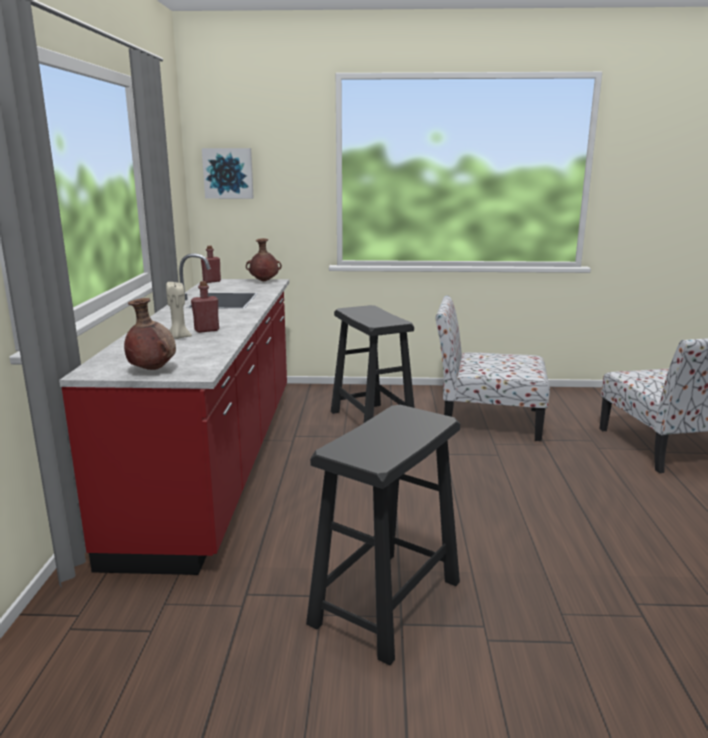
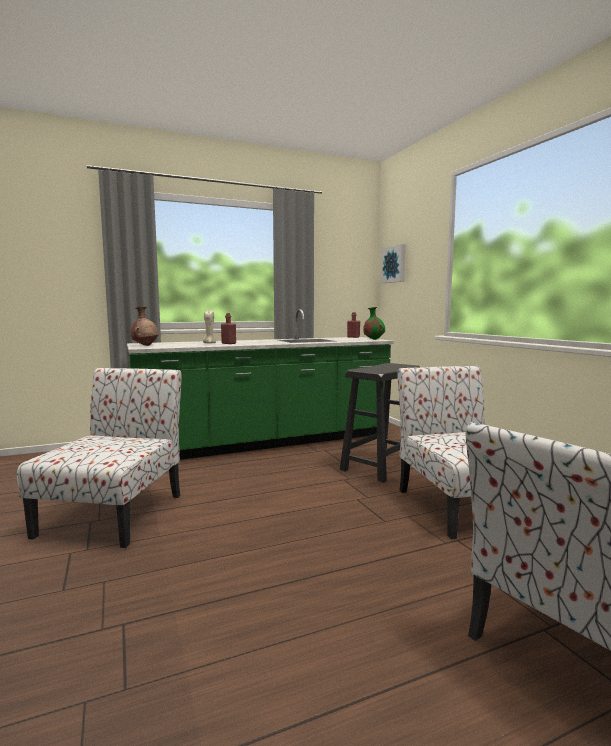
camera: 65 degrees right, 10 degrees down
red counter [59,253,289,575] -> green counter [127,309,394,460]
brown vase [246,238,282,281] -> green vase [363,307,385,340]
black stool [306,405,460,665] -> chair [17,368,182,548]

